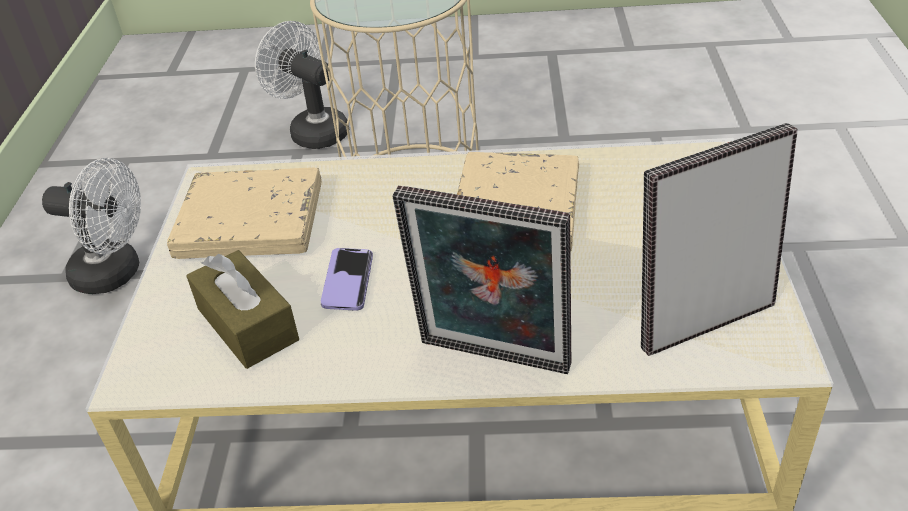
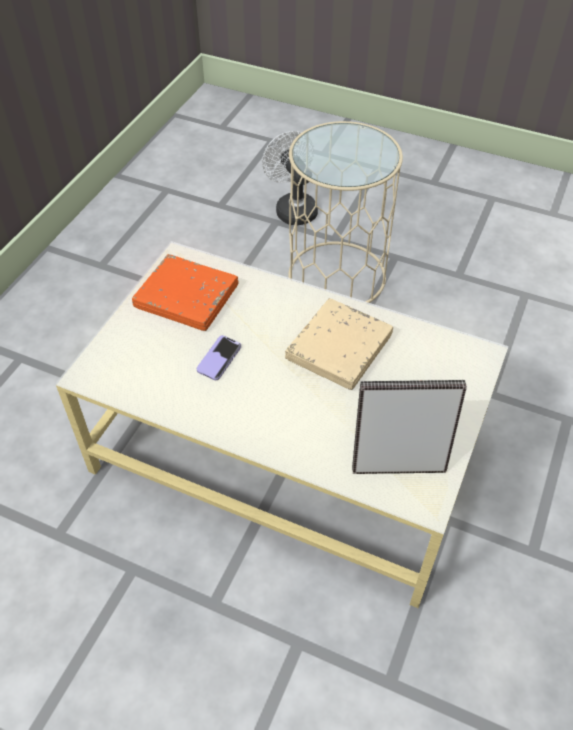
camera: 20 degrees right, 10 degrees up
white fan [42,158,141,294] -> none
beige book [167,167,322,259] -> orange book [132,254,238,331]
brown tissue box [186,250,299,369] -> none
picture frame [392,186,572,374] -> none

